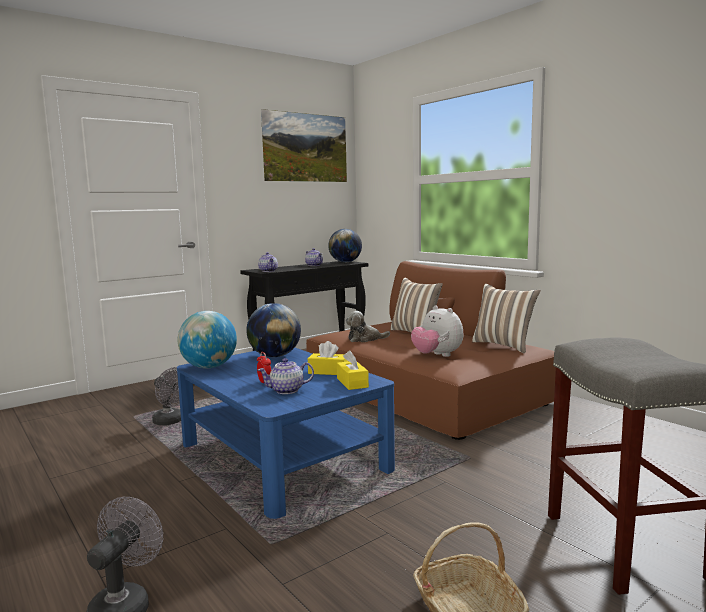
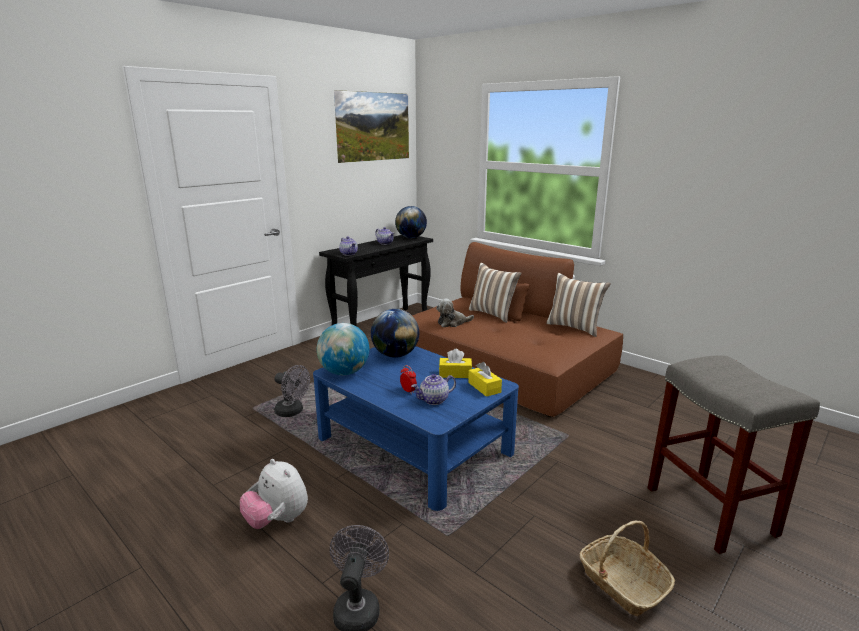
camera: 10 degrees left, 10 degrees up
plush toy [411,305,463,357] -> plush toy moved to [240,459,308,529]

